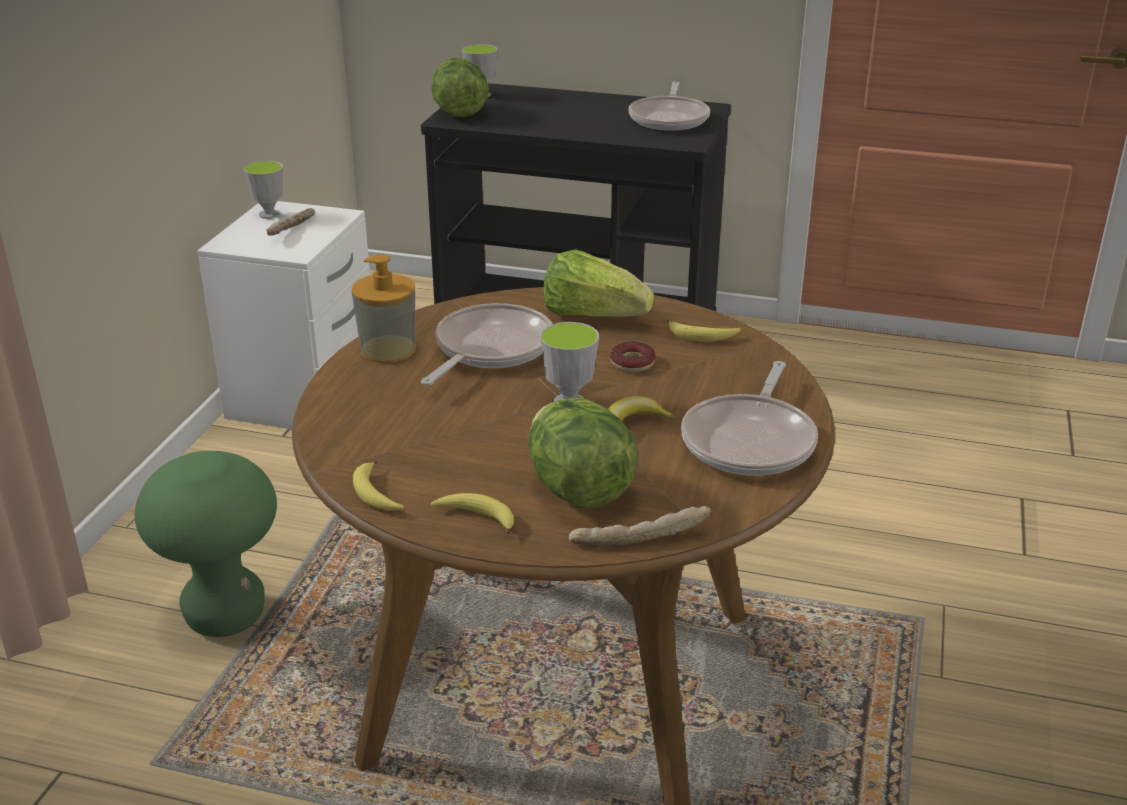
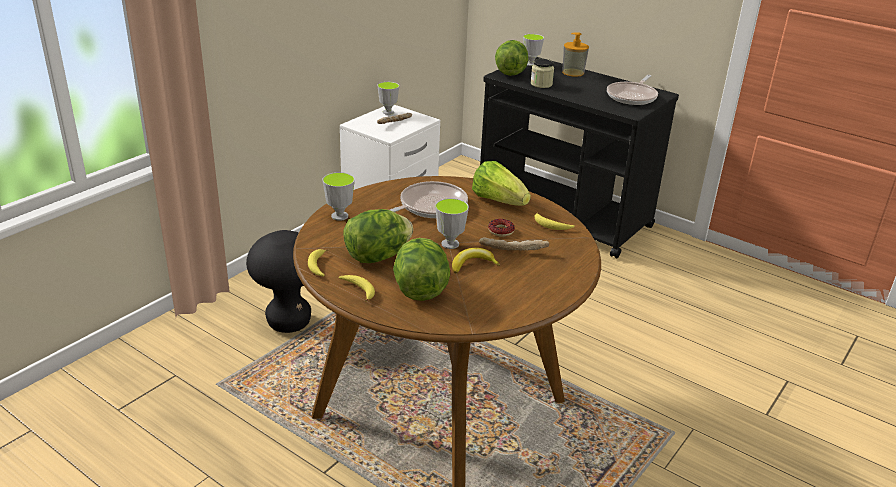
camera: 20 degrees right, 0 degrees up
green stool [135,451,277,637] -> black stool [246,230,311,333]
soap dispenser [352,255,415,363] -> soap dispenser moved to [562,32,589,77]
bread [569,506,711,546] -> bread moved to [479,237,549,251]
frying pan [681,361,818,476] -> none
none -> cup [322,172,355,221]
none -> lettuce [343,209,413,263]
none -> jar [530,59,554,88]

